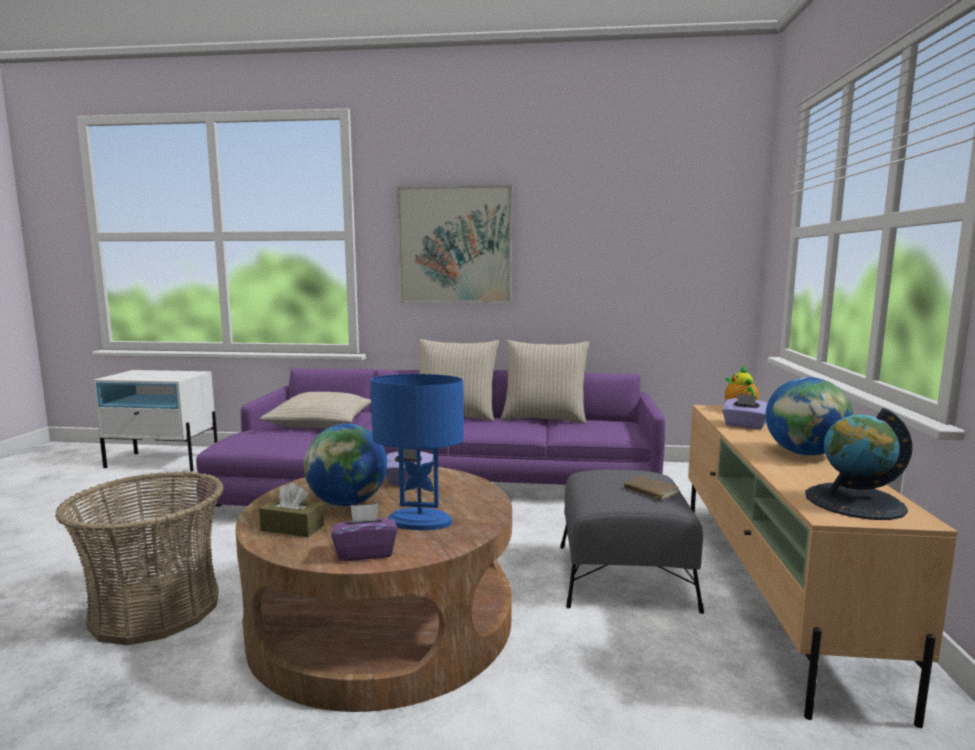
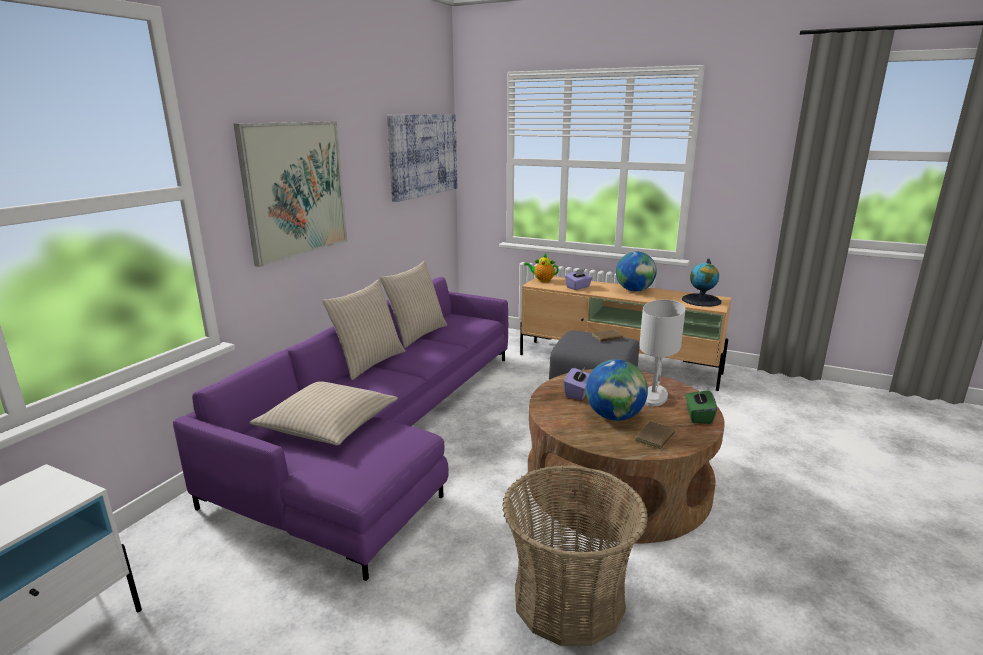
camera: 70 degrees left, 10 degrees up
brown tissue box [259,483,324,537] -> brown book [635,421,684,449]
purple tissue box [331,504,397,561] -> green tissue box [686,386,717,424]
blue table lamp [371,374,464,530] -> white table lamp [640,300,685,406]
none -> picture [387,114,457,202]

